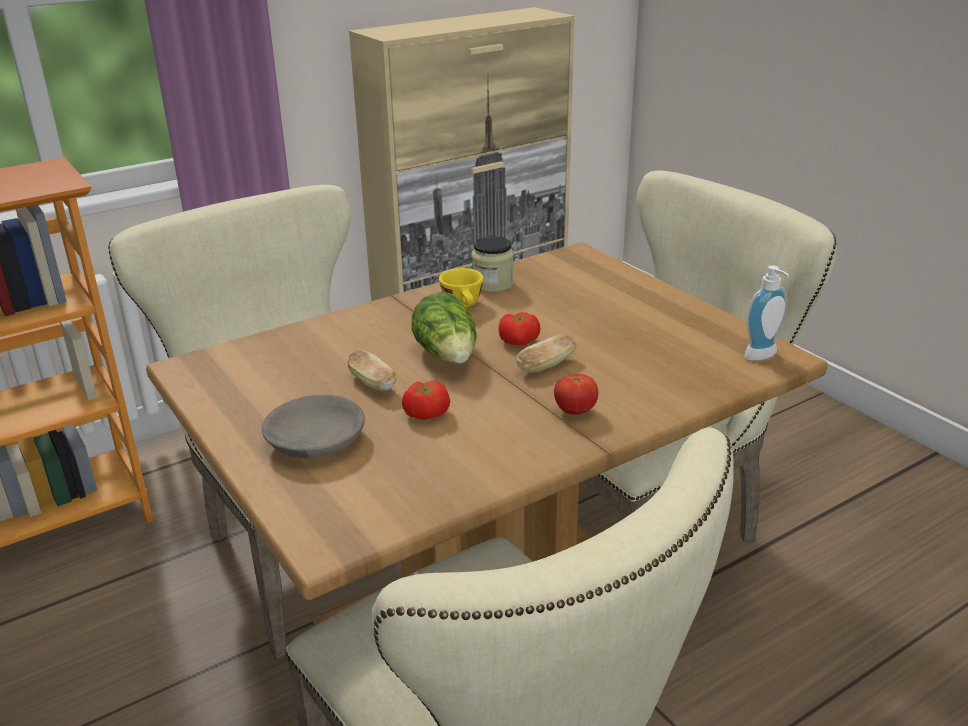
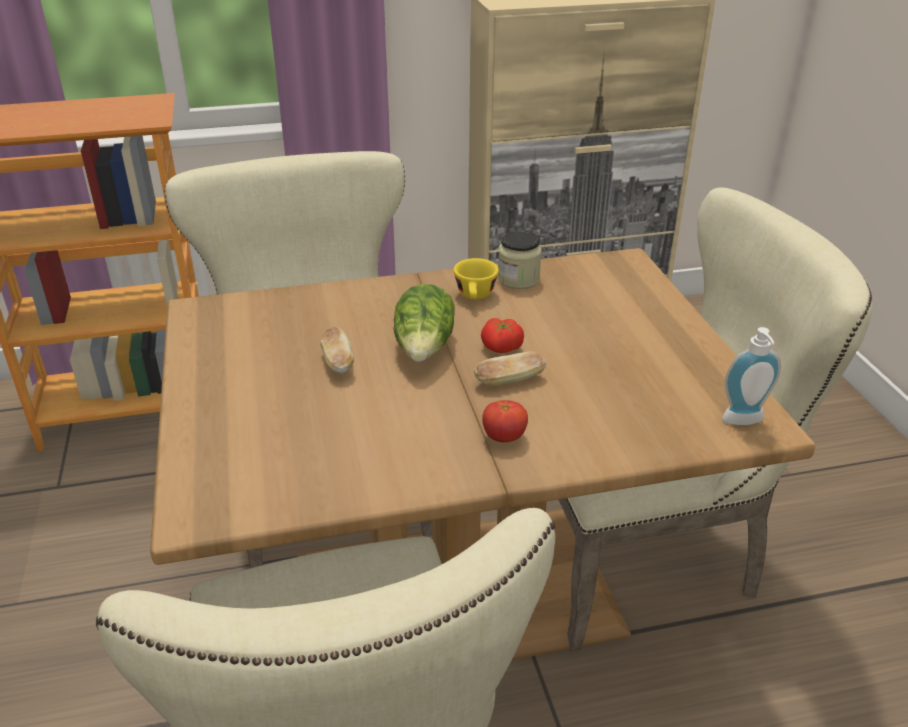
camera: 20 degrees right, 5 degrees up
grey bowl [262,395,365,458] -> none
tomato [402,381,450,420] -> none

